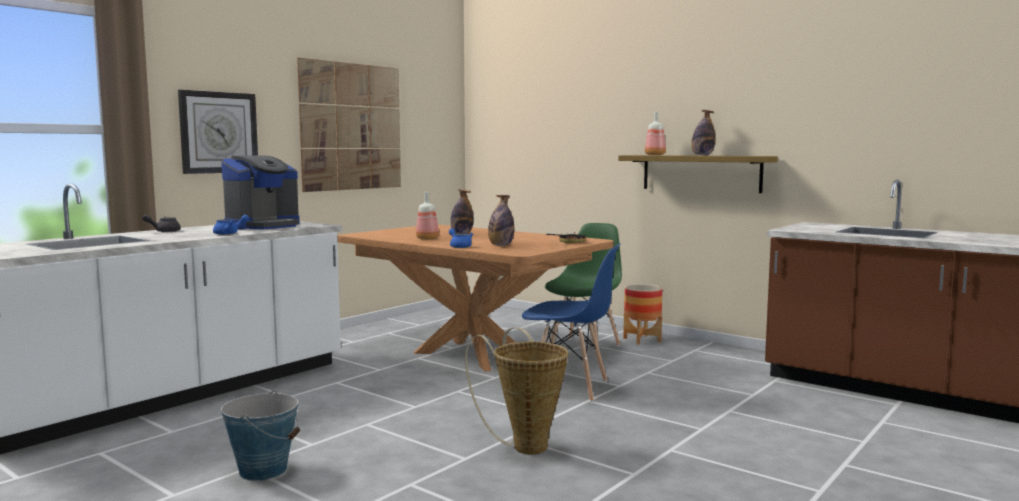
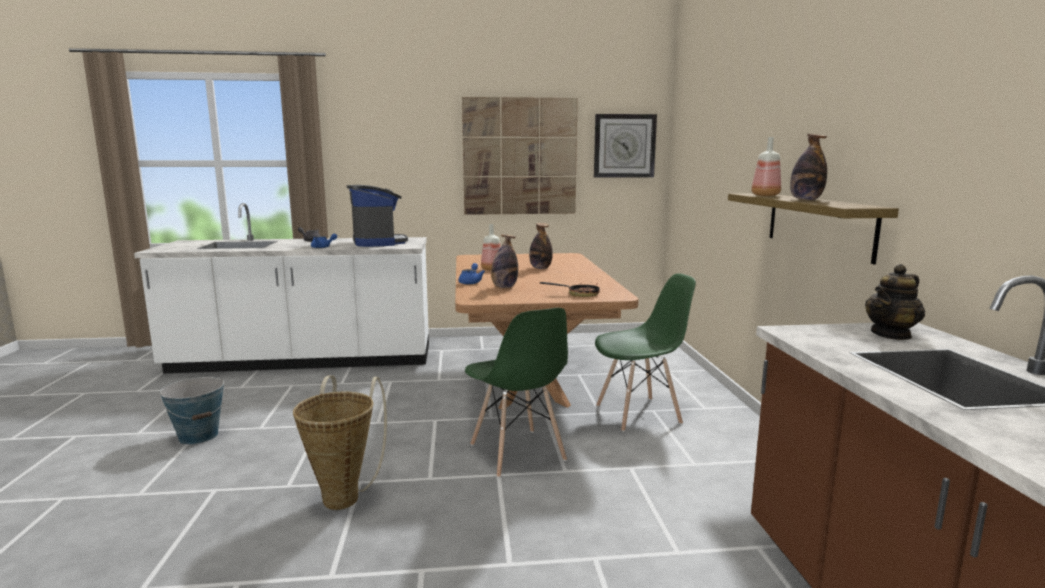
camera: 45 degrees right, 5 degrees up
wall clock [178,90,258,174] -> wall clock moved to [594,114,657,178]
coffee machine [221,156,299,230] -> coffee machine turned 105 degrees counterclockwise [347,185,408,247]
blue chair [522,243,621,402] -> green chair [465,308,568,478]
planter [623,284,662,345] -> none
none -> teapot [865,264,925,340]

